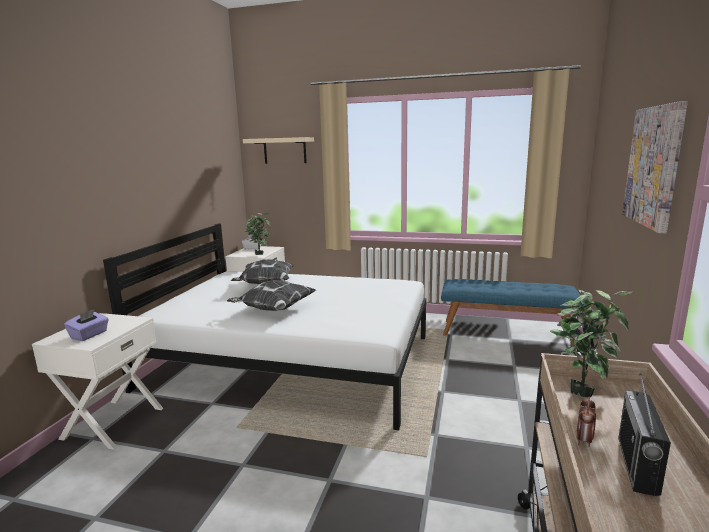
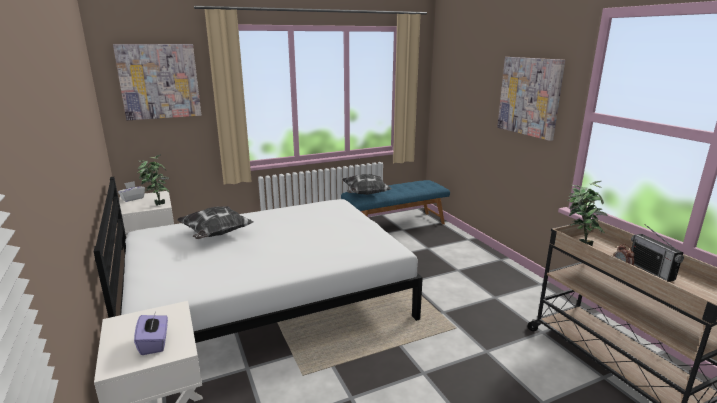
camera: 40 degrees left, 5 degrees up
pillow [227,280,316,311] -> pillow moved to [342,174,392,195]
beige shelf [243,137,314,164] -> picture [113,44,201,120]

